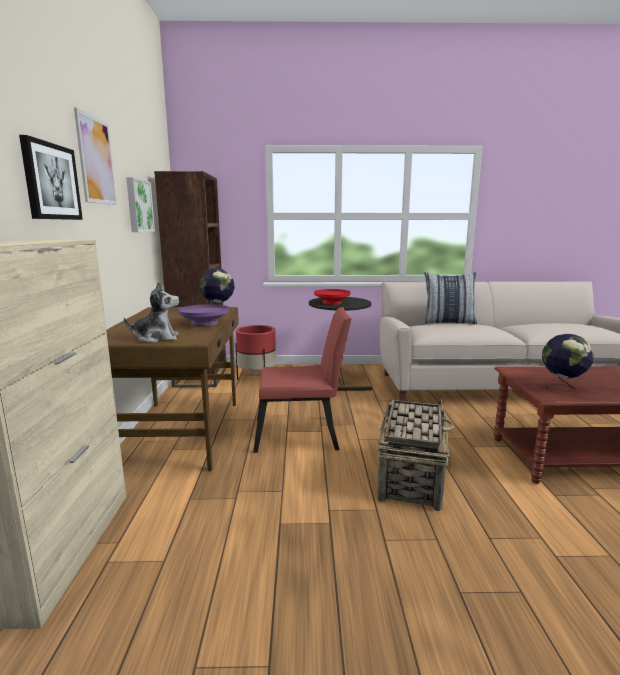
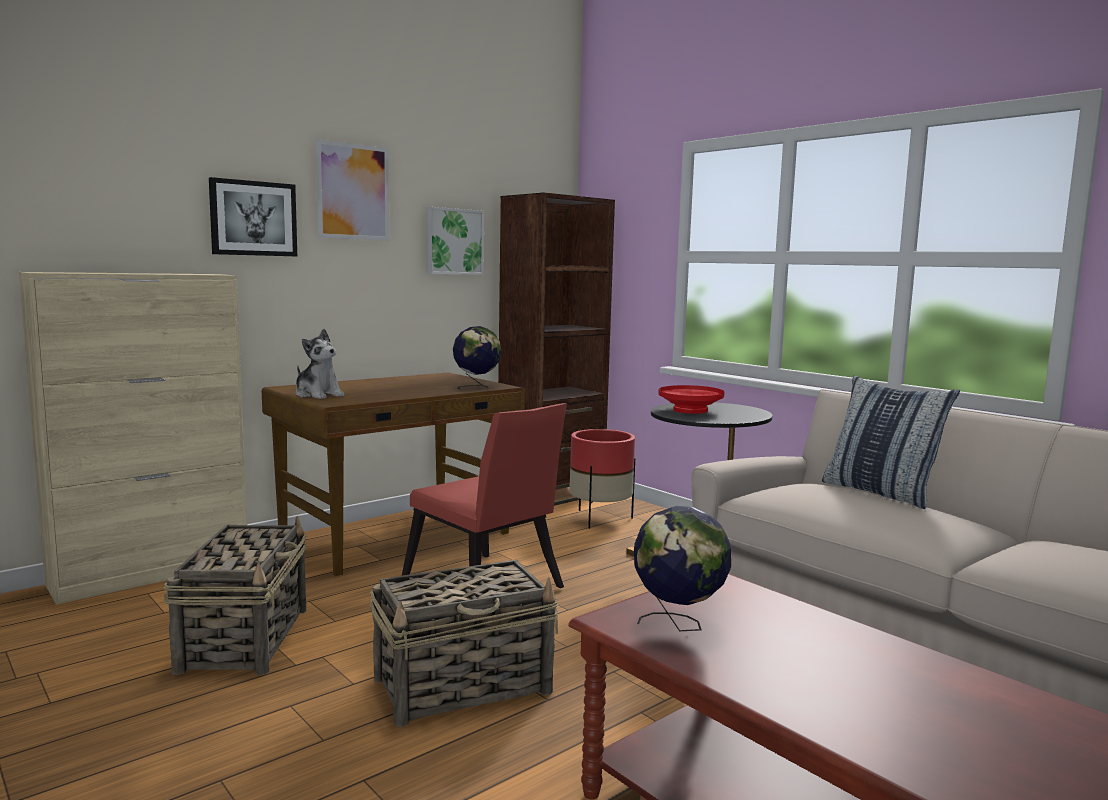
camera: 50 degrees right, 5 degrees down
purple bowl [178,304,229,327] -> none
none -> basket [164,516,307,675]

